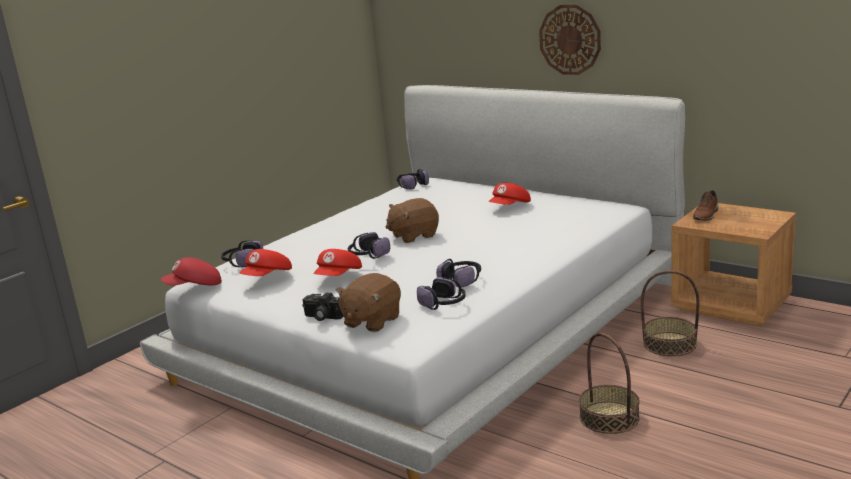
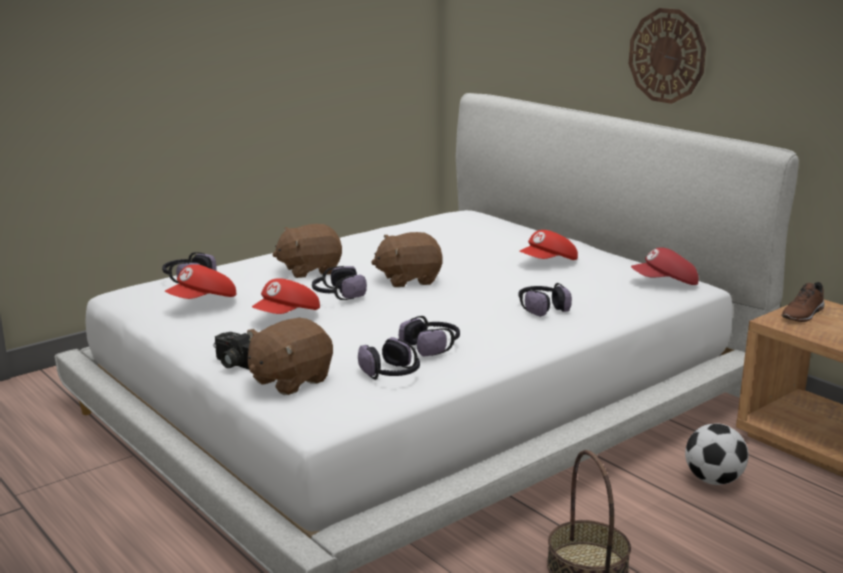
camera: 10 degrees right, 0 degrees up
red cap [161,257,222,286] -> red cap moved to [631,247,699,285]
headphones [397,169,429,189] -> headphones moved to [518,283,572,317]
basket [641,270,699,356] -> football [685,423,749,485]
none -> brown plush toy [272,224,342,278]

